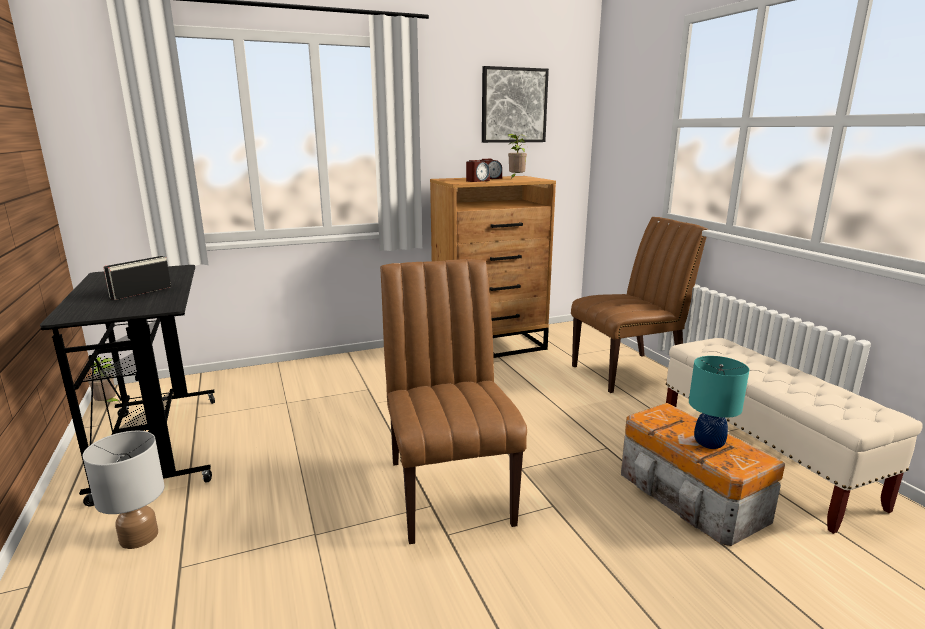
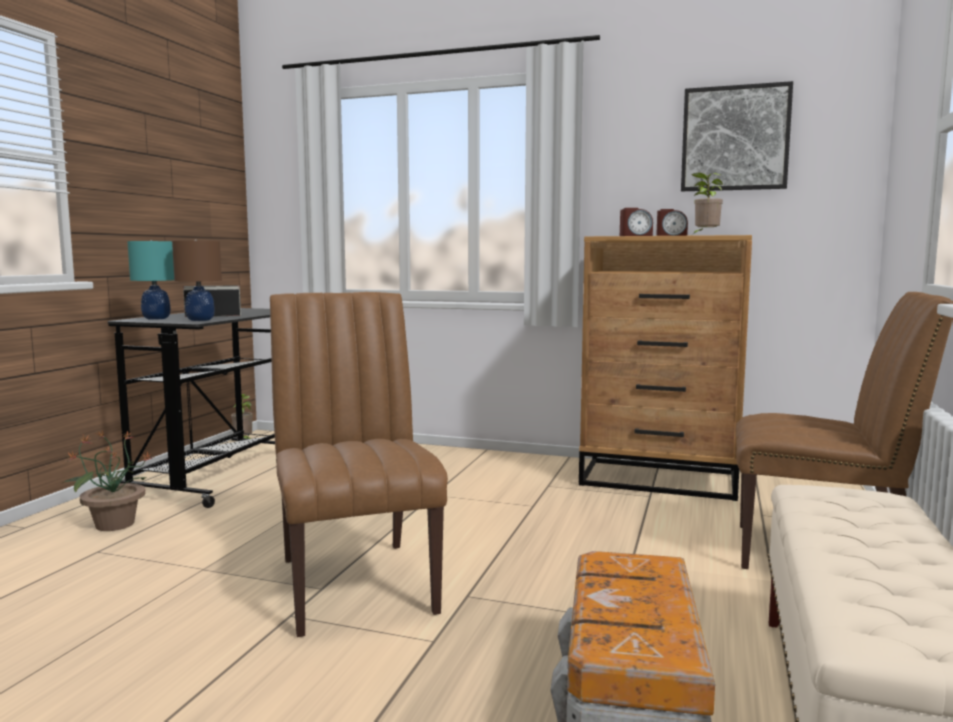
camera: 40 degrees right, 10 degrees down
grey table lamp [83,431,165,549] -> potted plant [63,431,154,531]
brown chair [380,259,527,544] -> brown chair turned 45 degrees counterclockwise [270,292,448,637]
turquoise table lamp [689,356,749,449] -> turquoise table lamp moved to [127,240,174,320]
none -> brown table lamp [172,240,222,321]

